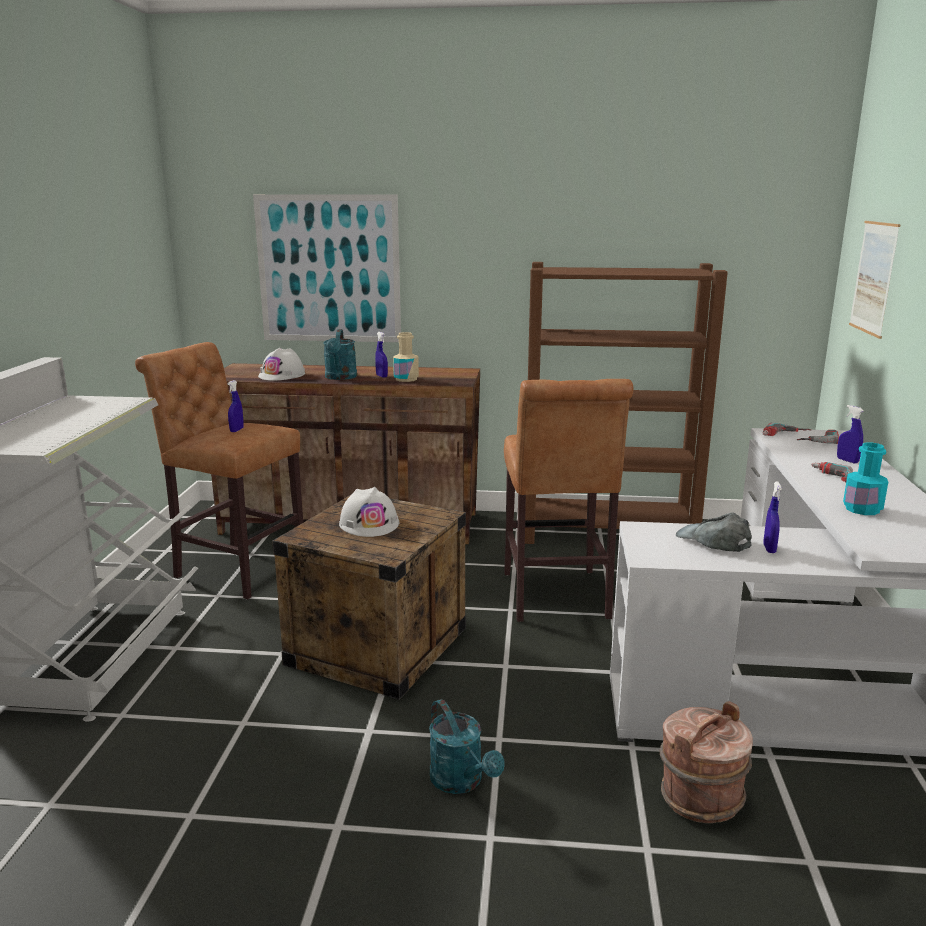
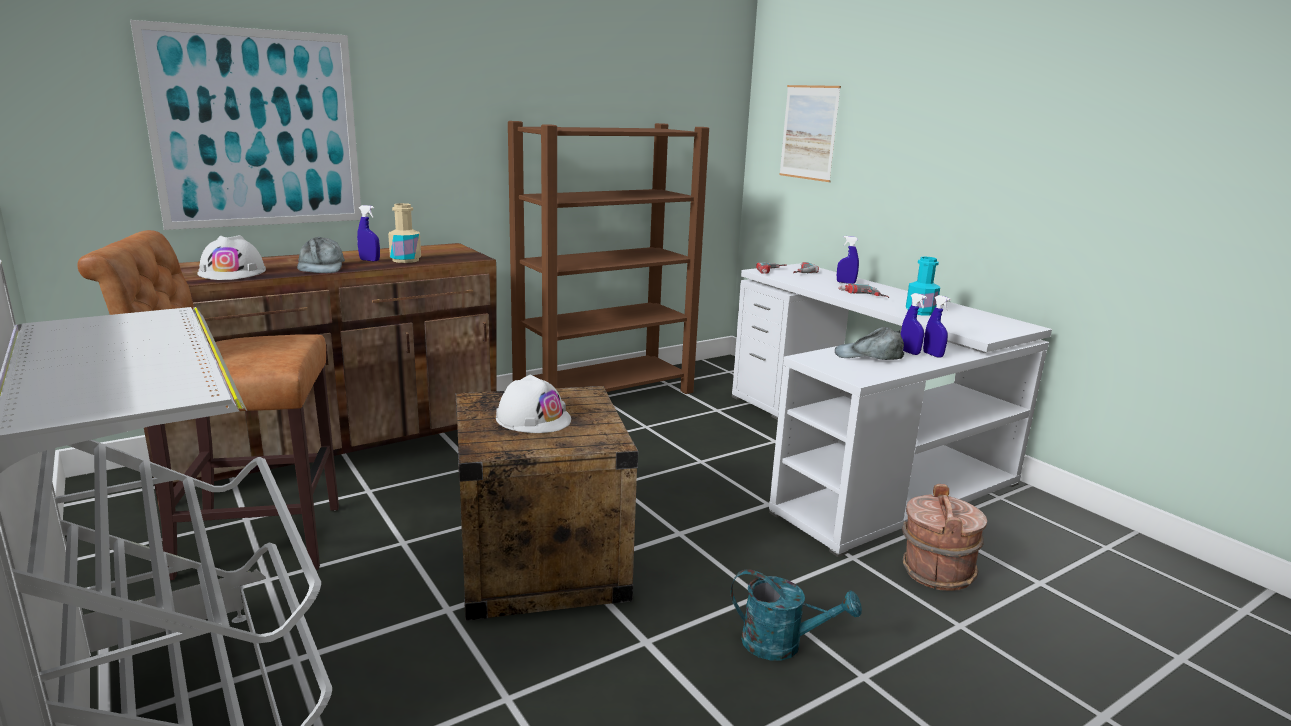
camera: 40 degrees left, 0 degrees up
blue spray bottle [227,380,244,432] -> blue spray bottle moved to [923,295,951,358]
turquoise watering can [323,329,357,380] -> grey cap [297,237,345,273]
brown stool [504,379,634,622] -> none

